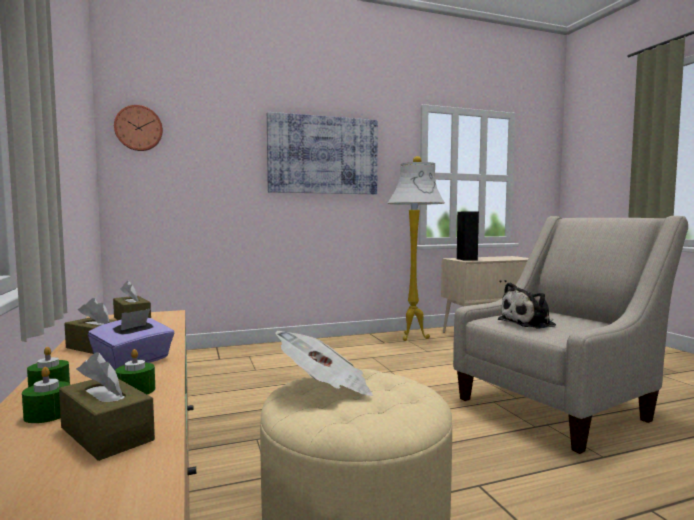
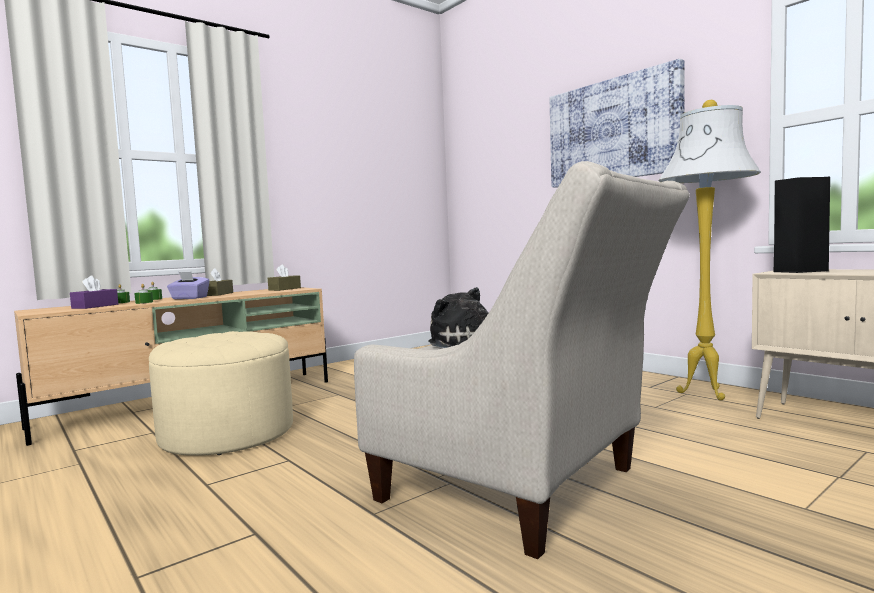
camera: 70 degrees right, 0 degrees up
brown tissue box [59,352,155,461] -> purple tissue box [70,275,118,309]
wall clock [114,105,163,151] -> none
newspaper [275,331,374,396] -> none

